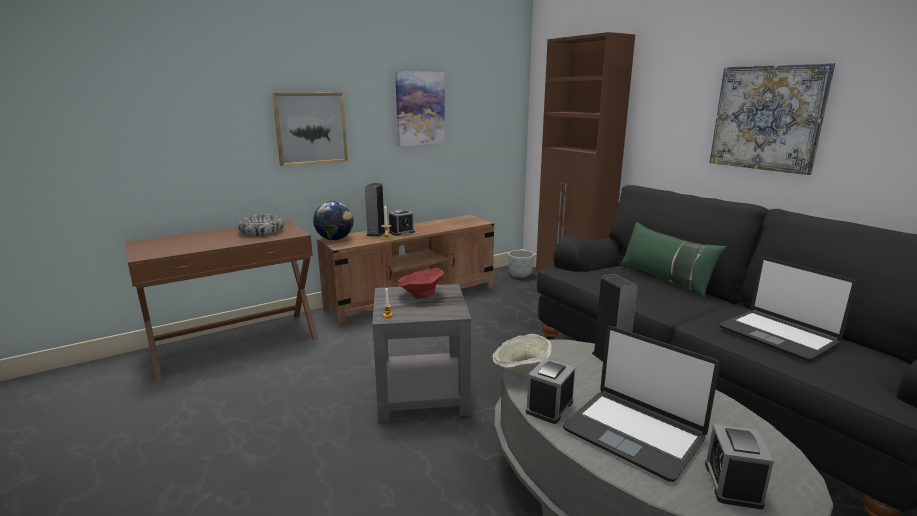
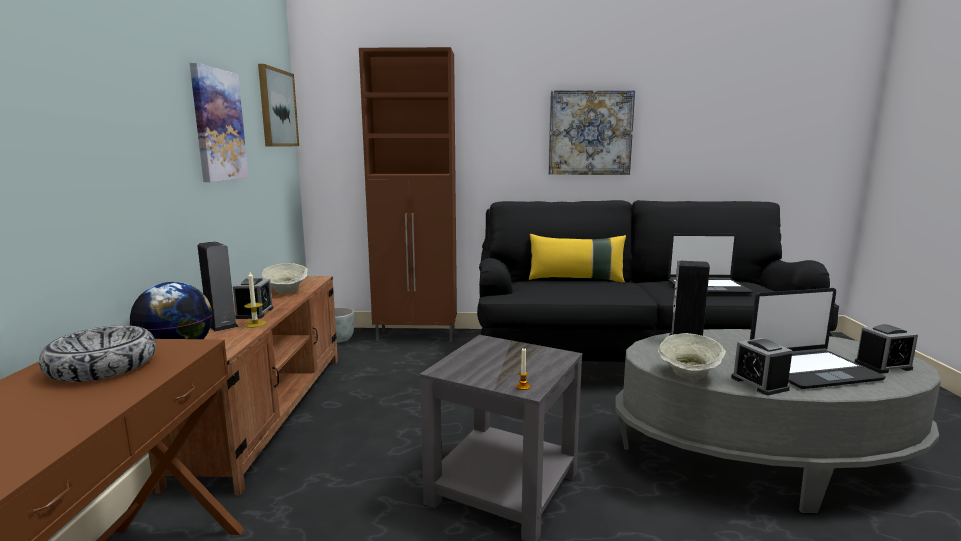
camera: 55 degrees left, 5 degrees down
picture [272,93,348,166] -> picture moved to [258,64,299,147]
red bowl [397,268,444,299] -> none
green pillow [620,222,727,299] -> yellow pillow [529,234,626,283]
alarm clock [705,424,774,509] -> alarm clock turned 60 degrees counterclockwise [855,324,918,374]
none -> beige bowl [261,263,308,294]

